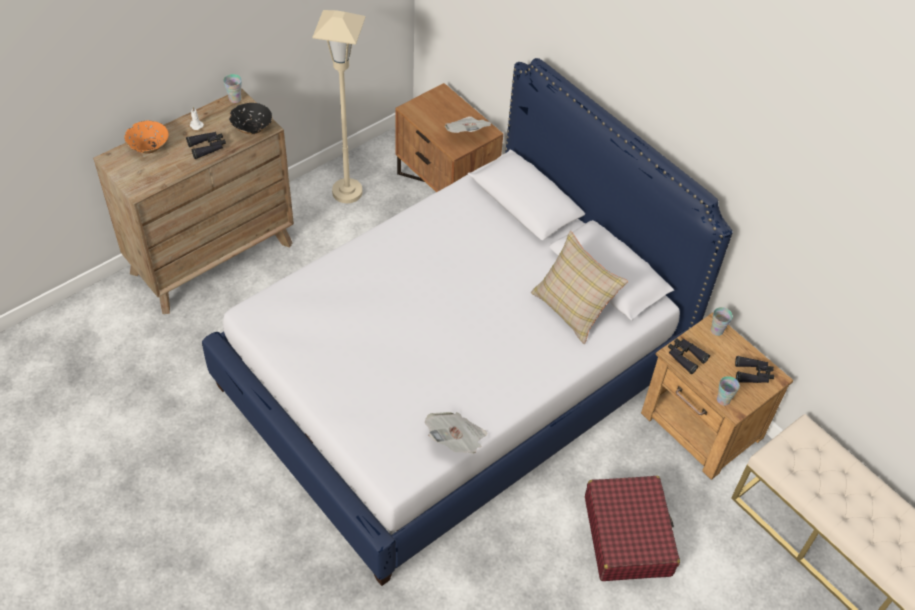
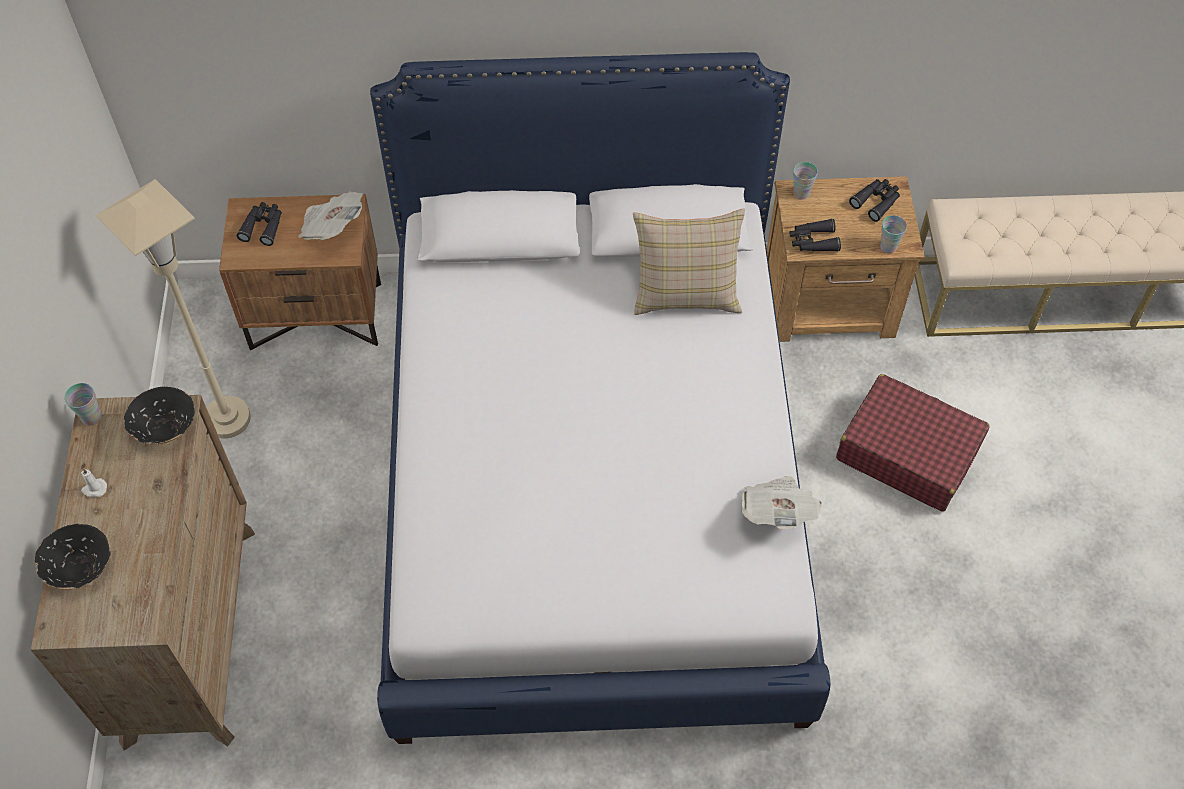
camera: 50 degrees left, 5 degrees up
orange bowl [124,121,169,154] -> black bowl [34,524,111,589]
black binoculars [186,132,226,159] -> black binoculars moved to [236,202,282,246]

